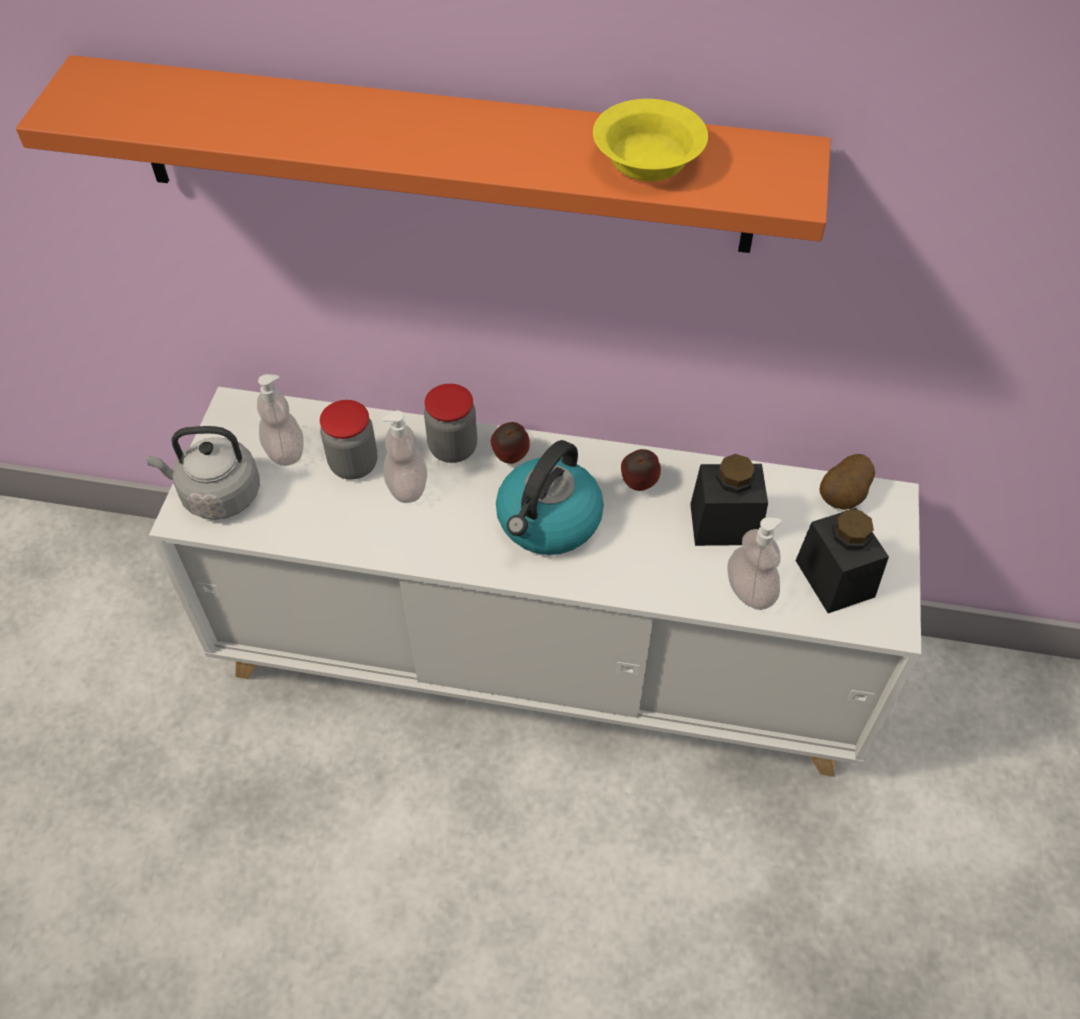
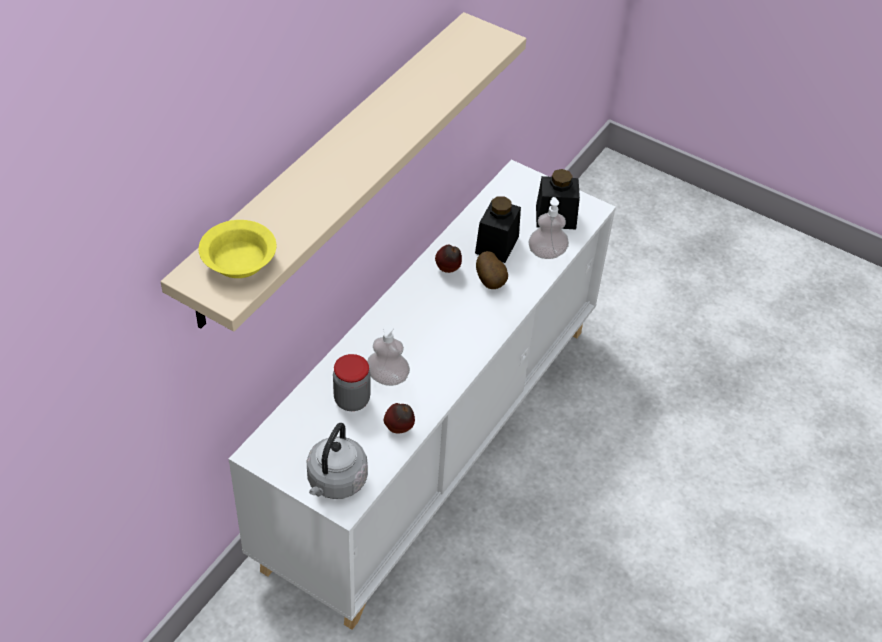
camera: 70 degrees left, 5 degrees down
orange shelf [16,55,831,253] -> beige shelf [161,12,526,332]
soap dispenser [257,374,304,466] -> none
jar [424,384,477,463] -> none
apple [491,422,530,464] -> apple moved to [384,403,415,433]
kettle [496,440,604,555] -> none
yellow bowl [593,99,708,181] -> yellow bowl moved to [199,220,276,278]
potato [820,454,875,510] -> potato moved to [476,251,508,289]

